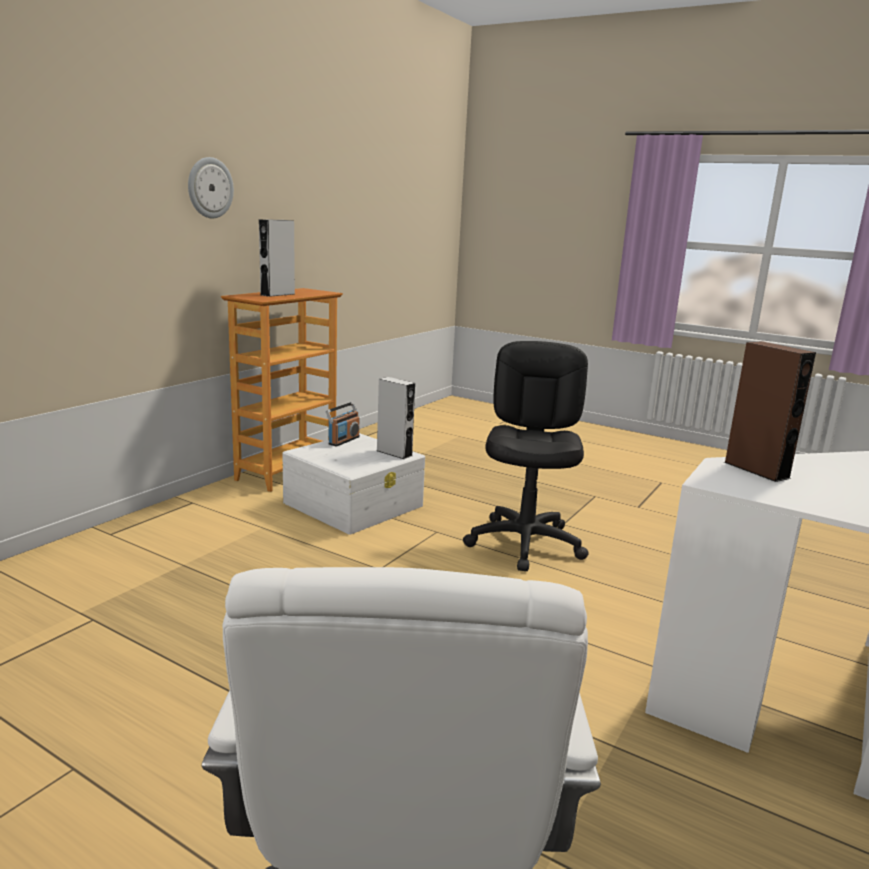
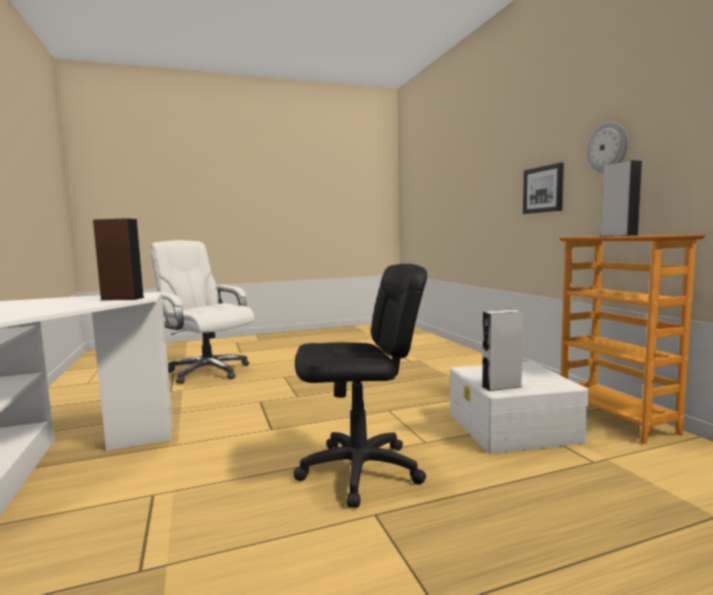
camera: 130 degrees right, 10 degrees down
radio [326,402,360,446] -> none
black office chair [463,341,589,571] -> black office chair turned 60 degrees counterclockwise [293,264,427,508]
none -> picture [523,162,564,214]

